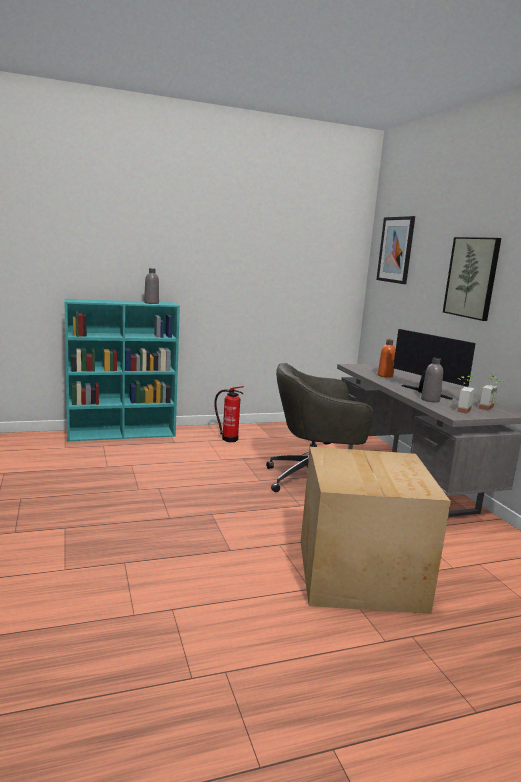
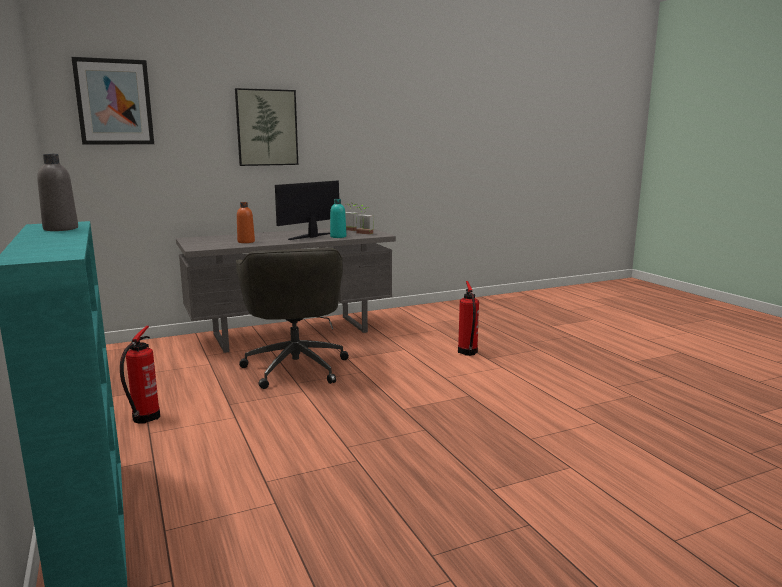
camera: 95 degrees left, 0 degrees up
cardboard box [301,447,451,614] -> fire extinguisher [458,281,479,356]
grey bottle [421,358,443,402] -> turquoise bottle [330,199,346,238]

